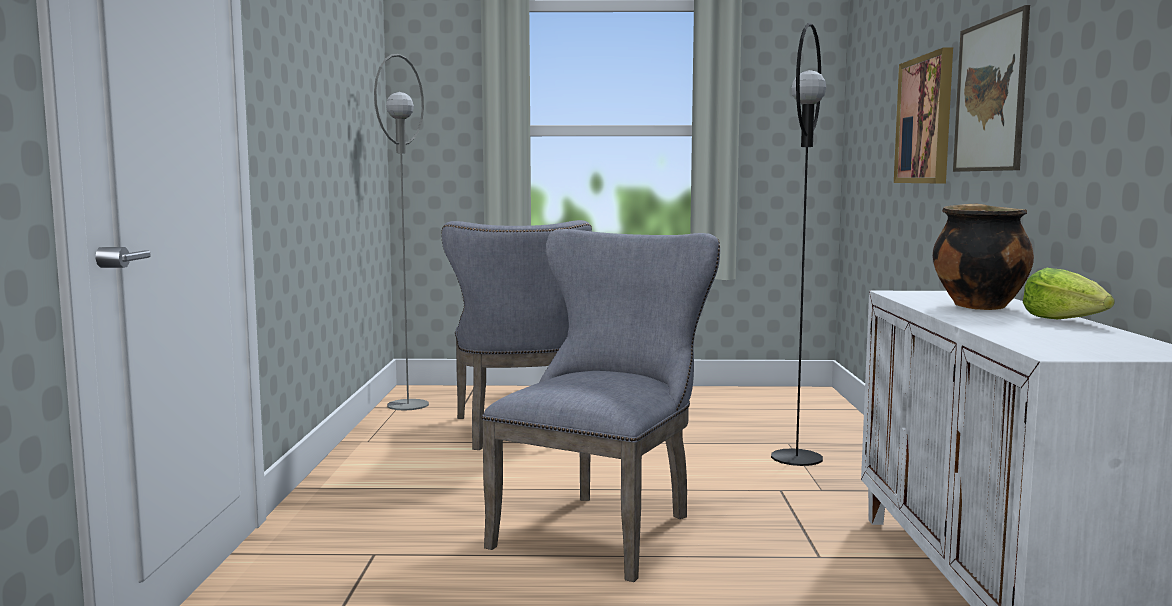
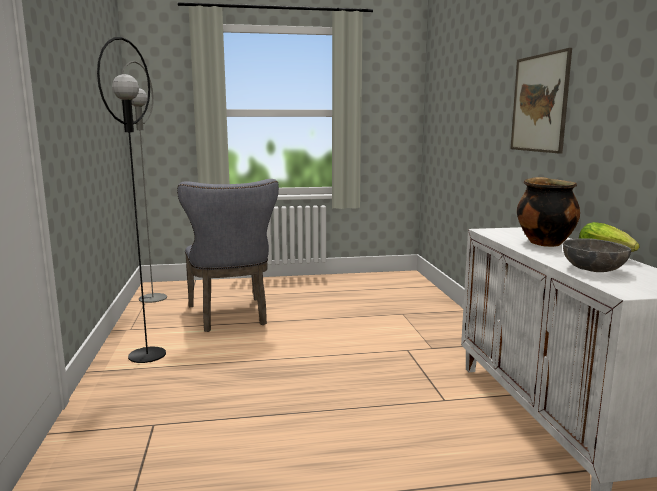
camera: 10 degrees left, 5 degrees up
grey chair [482,229,720,582] -> none
black floor lamp [771,23,826,466] -> black floor lamp moved to [97,37,166,363]
picture [894,48,953,183] -> none
none -> grey bowl [563,238,631,272]

